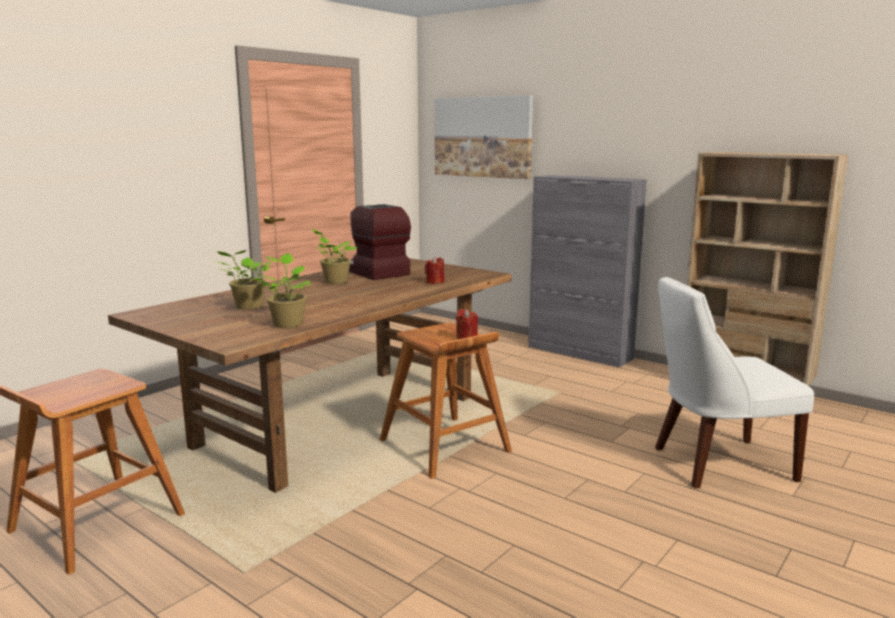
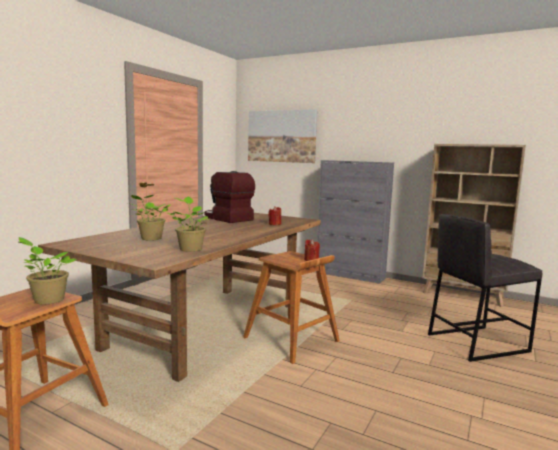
camera: 10 degrees left, 5 degrees down
potted plant [312,229,358,284] -> potted plant moved to [18,237,77,304]
white chair [655,277,814,488] -> grey stool [428,214,542,362]

